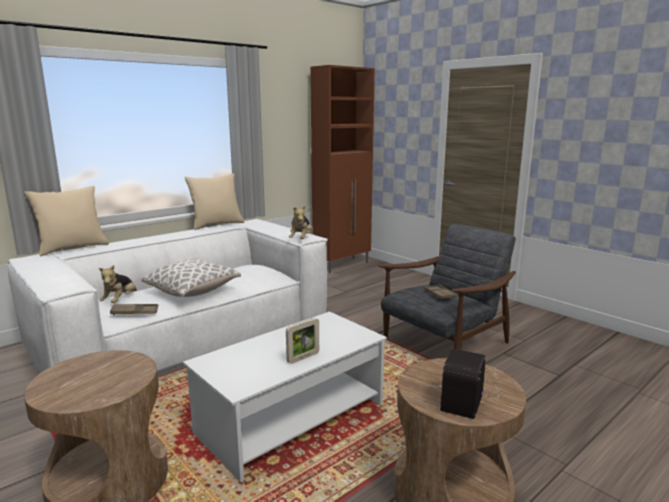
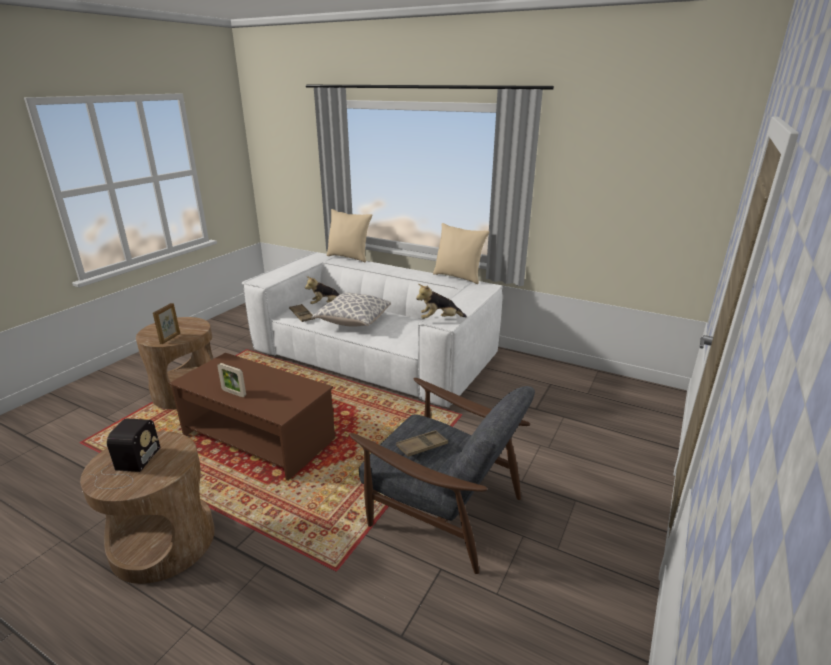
camera: 70 degrees right, 10 degrees up
white coffee table [183,311,387,482] -> brown coffee table [169,353,335,481]
brown cabinet [310,65,375,273] -> none
radio [438,349,509,419] -> radio turned 90 degrees clockwise [90,419,160,489]
none -> picture frame [153,303,180,344]

